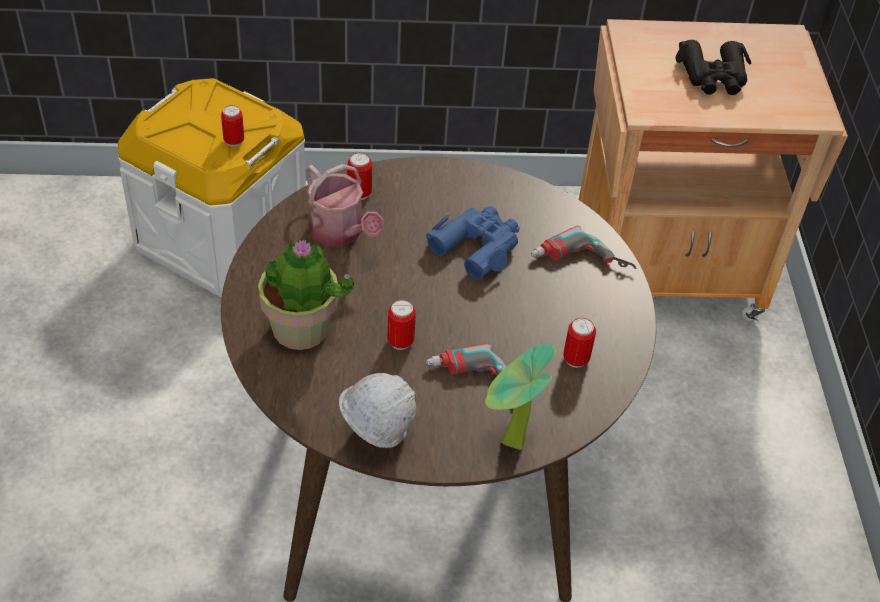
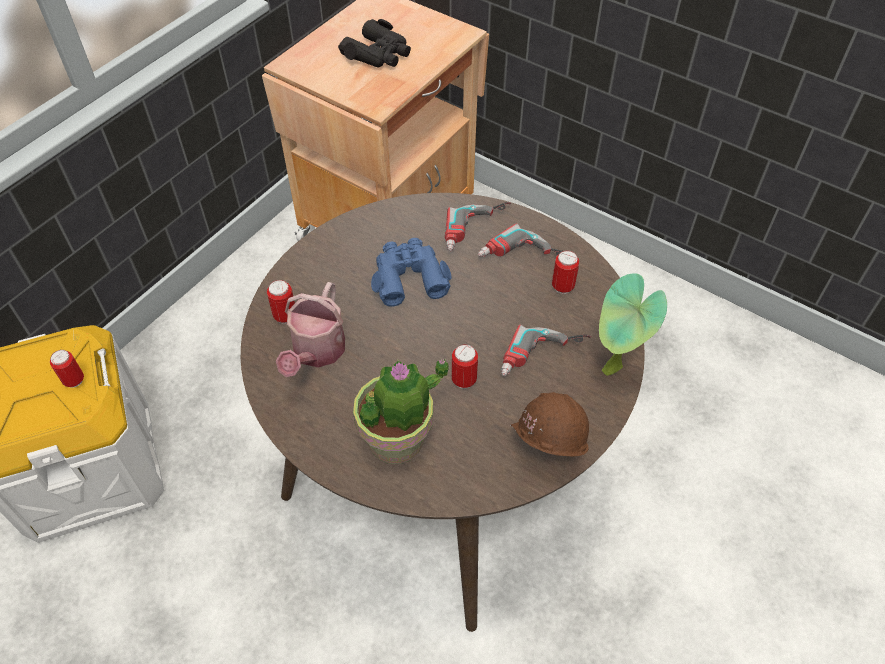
camera: 50 degrees left, 5 degrees up
watering can [305,164,384,246] -> watering can turned 105 degrees clockwise [276,282,345,377]
white hard hat [339,373,416,448] -> brown hard hat [510,392,589,456]
none -> power drill [478,224,562,257]

